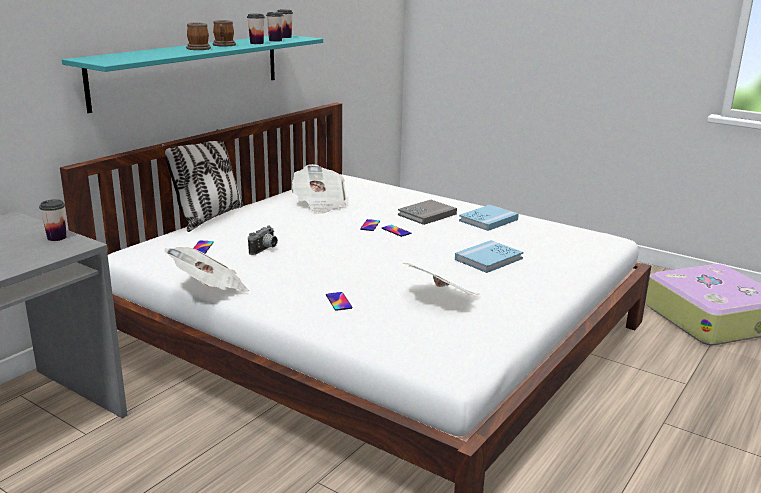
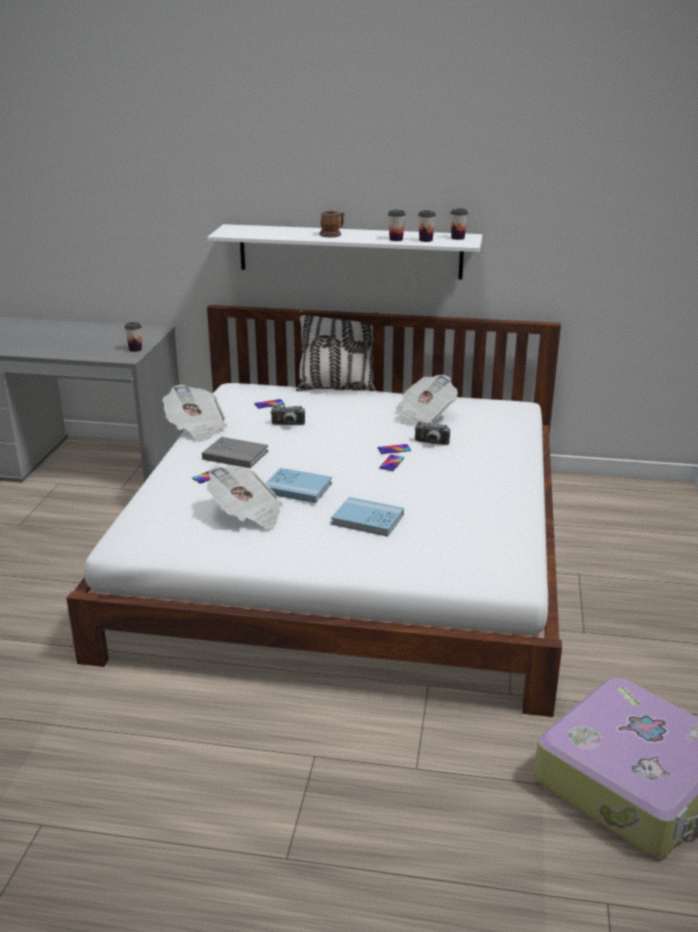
camera: 65 degrees right, 5 degrees up
turquoise shelf [62,35,323,113] -> white shelf [207,224,482,280]
mug [213,20,236,46] -> none
grey book [398,200,457,225] -> grey book moved to [202,437,268,468]
blue book [459,205,519,231] -> blue book moved to [266,468,332,503]
none -> camera [414,421,450,445]

